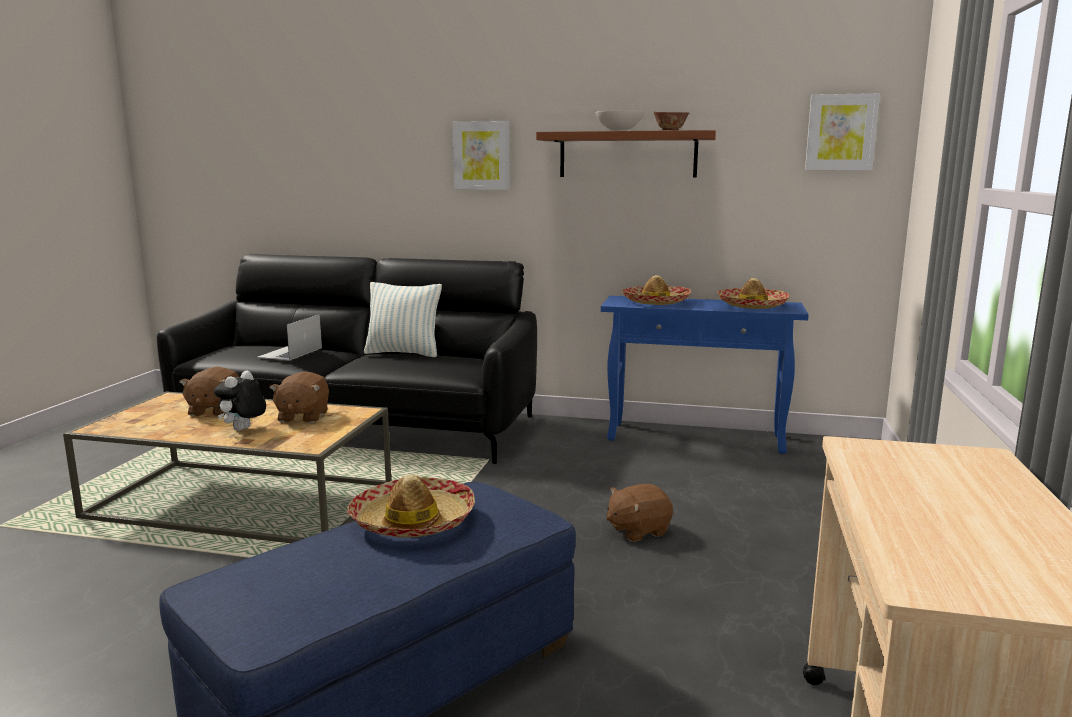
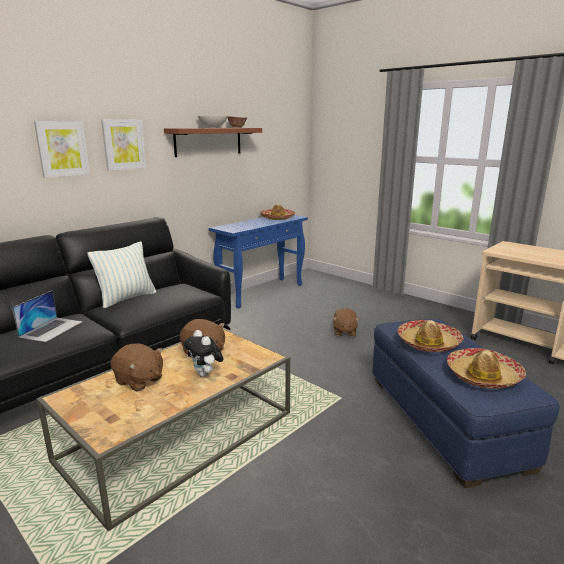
camera: 60 degrees left, 5 degrees up
laptop [257,314,322,361] -> laptop turned 120 degrees counterclockwise [12,290,83,342]
hat [622,275,691,305] -> hat moved to [447,348,526,389]
picture [805,93,880,170] -> picture moved to [34,121,90,178]

